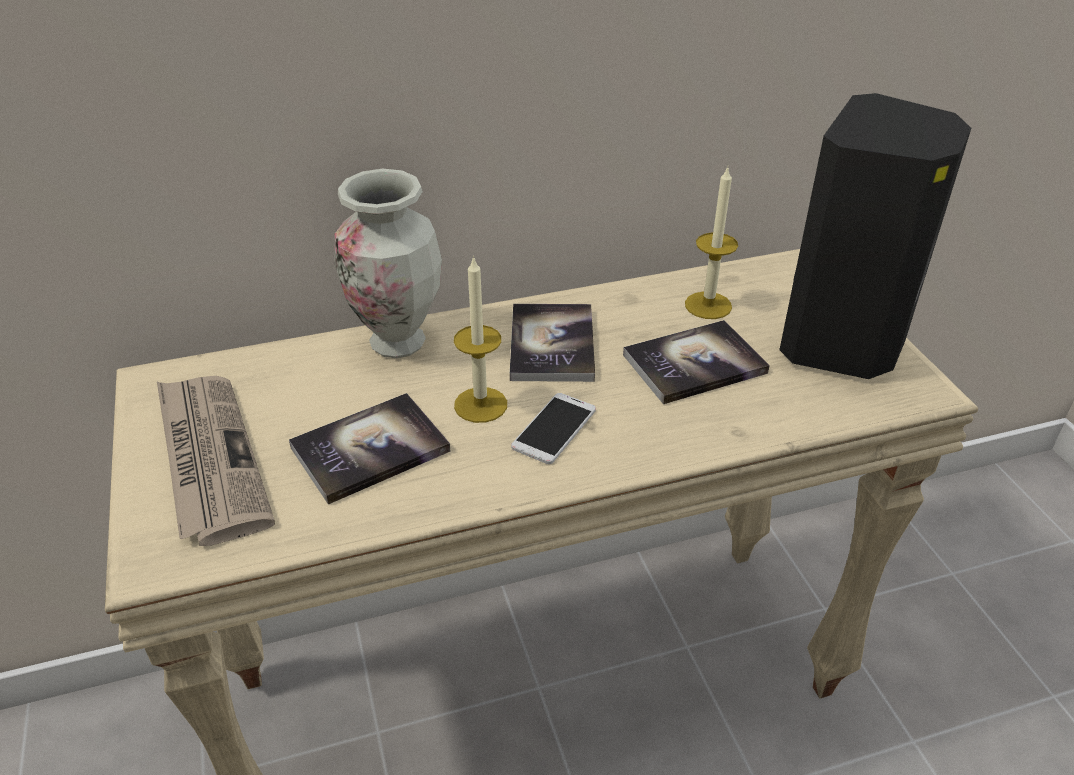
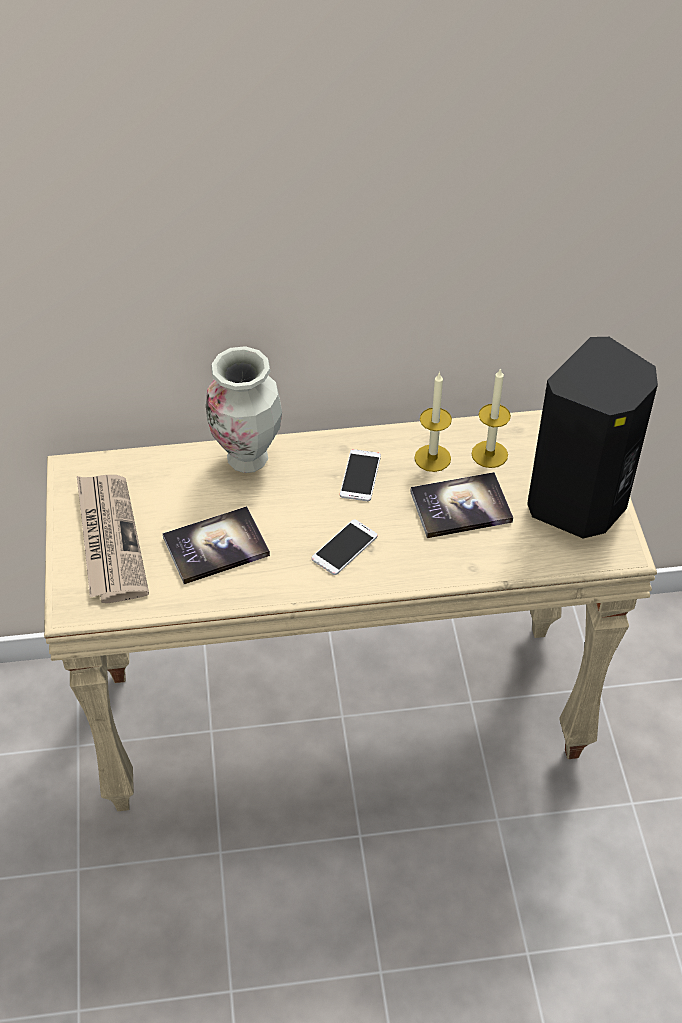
camera: 10 degrees right, 10 degrees up
candle [454,255,507,423] -> candle moved to [414,372,452,472]
book [510,304,595,382] -> phone [340,449,381,501]

